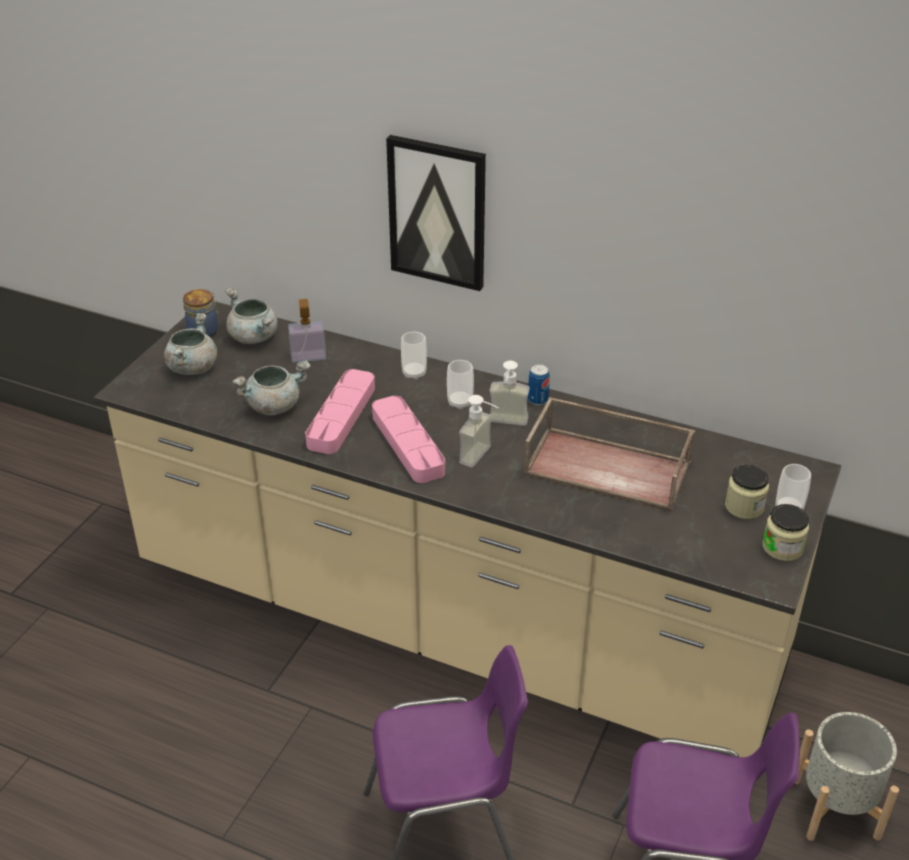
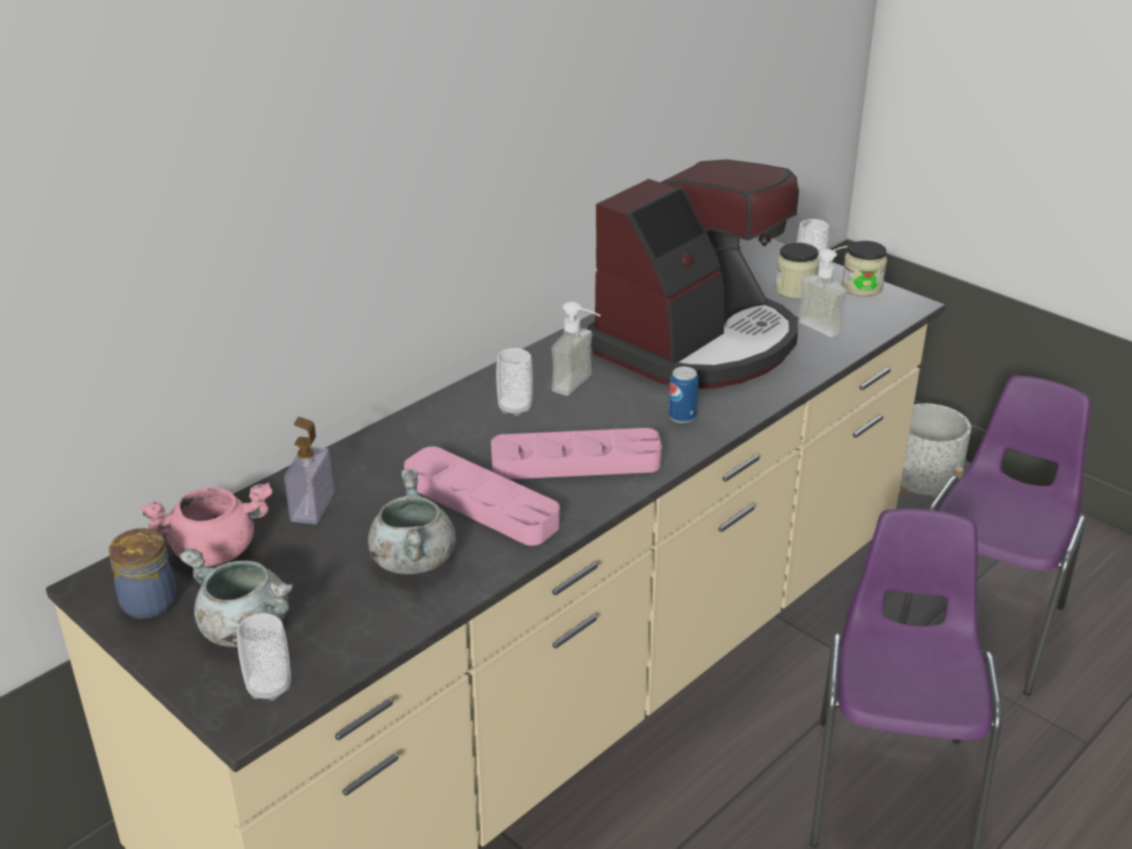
camera: 70 degrees left, 5 degrees down
grey cooking pot [225,288,278,344] -> pink cooking pot [141,483,273,567]
picture [386,135,486,291] -> none
cup [401,331,427,380] -> cup moved to [237,613,291,701]
soap dispenser [459,395,499,467] -> soap dispenser moved to [797,246,848,337]
brown tray [523,397,695,511] -> coffee machine [588,159,799,389]
can [528,364,550,405] -> can moved to [668,367,699,423]

